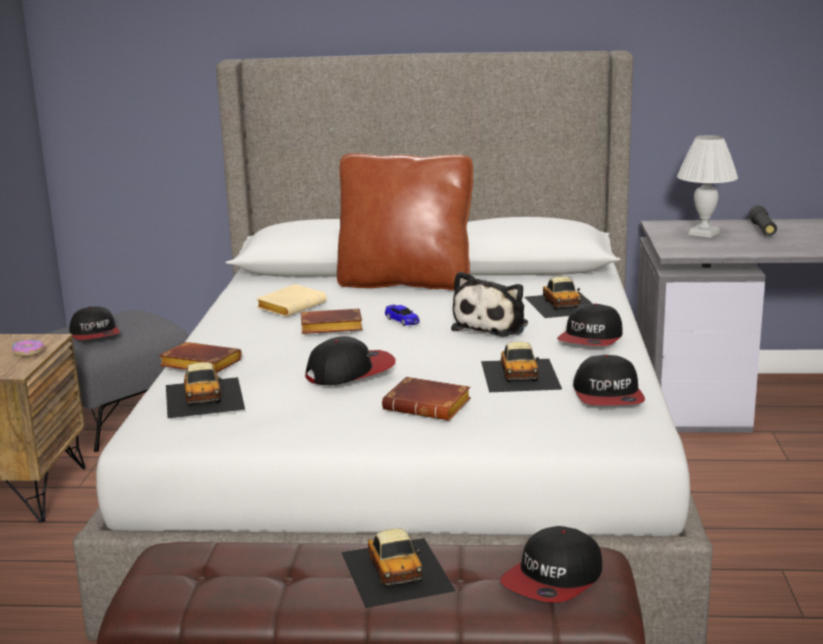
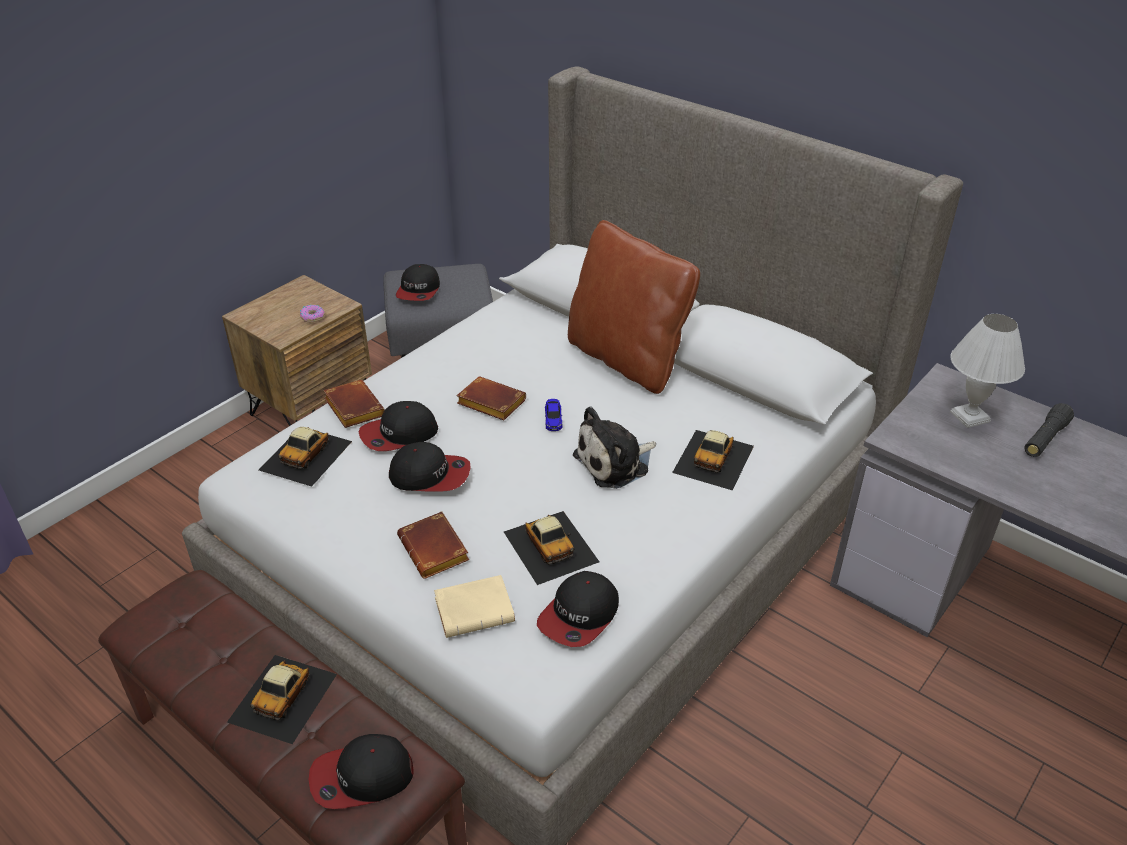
camera: 35 degrees right, 20 degrees up
beige book [256,284,326,317] -> beige book moved to [434,575,515,638]
toy car [481,342,562,392] -> toy car turned 60 degrees counterclockwise [504,511,599,585]
cap [557,304,623,346] -> cap moved to [359,401,438,451]

